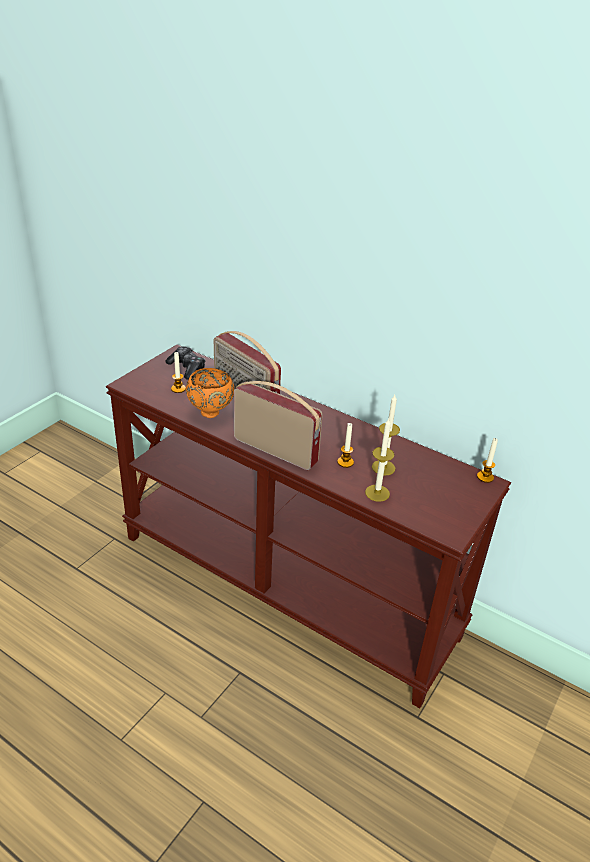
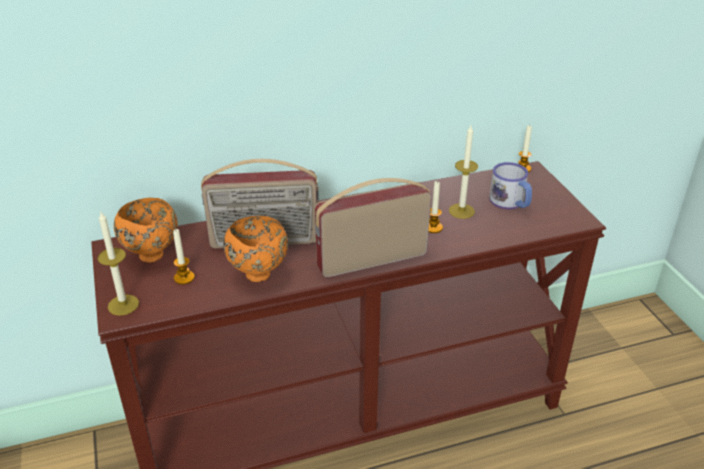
camera: 50 degrees left, 0 degrees up
game controller [165,346,205,380] -> orange bowl [114,198,178,263]
candle [365,418,394,502] -> candle moved to [98,212,139,316]
none -> mug [489,162,532,209]

